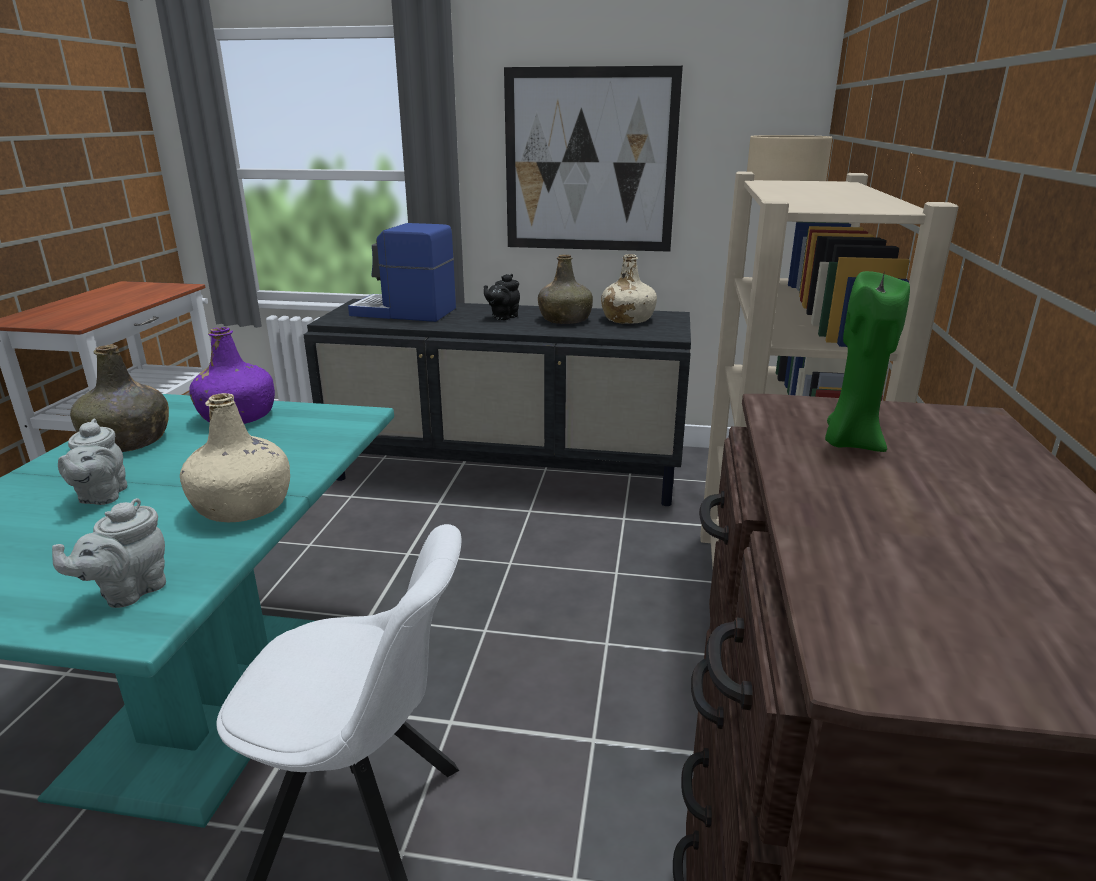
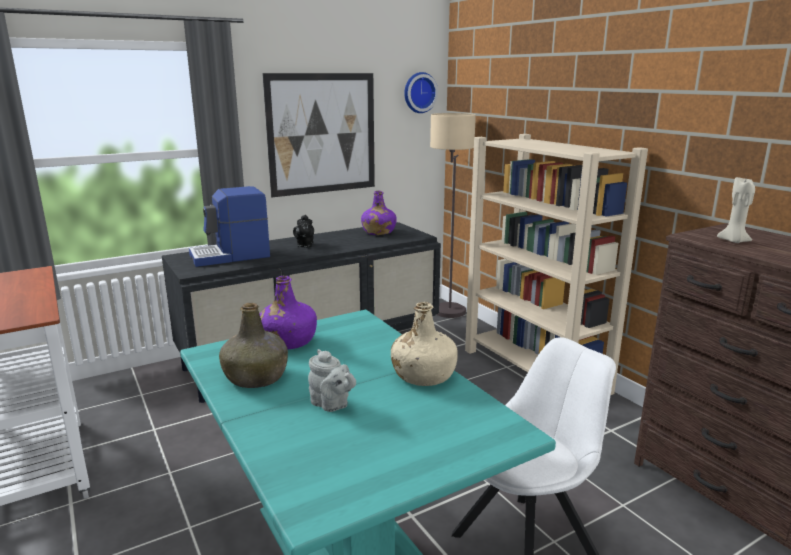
camera: 40 degrees left, 5 degrees down
grey teapot [52,498,166,608] -> none
green bottle [538,254,593,324] -> none
beige bottle [601,254,657,324] -> purple bottle [361,191,397,235]
green candle [825,270,910,452] -> beige candle [717,177,755,243]
none -> wall clock [404,72,438,113]

